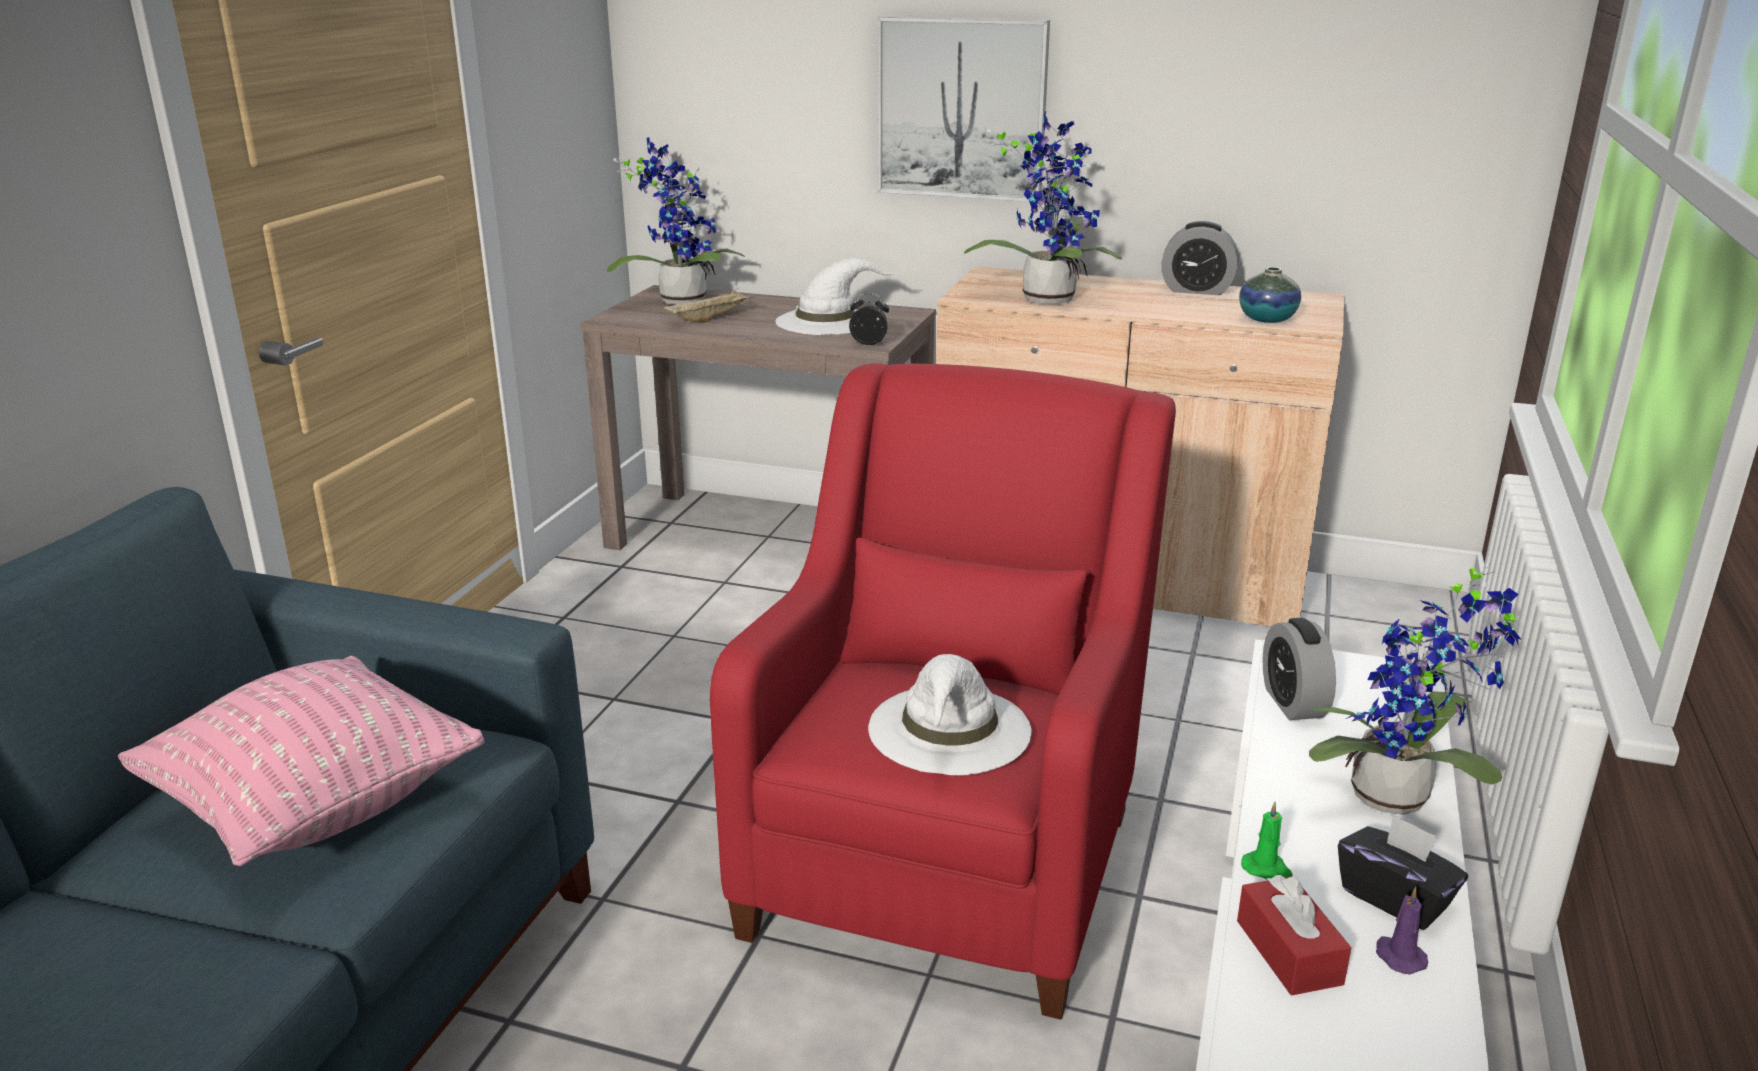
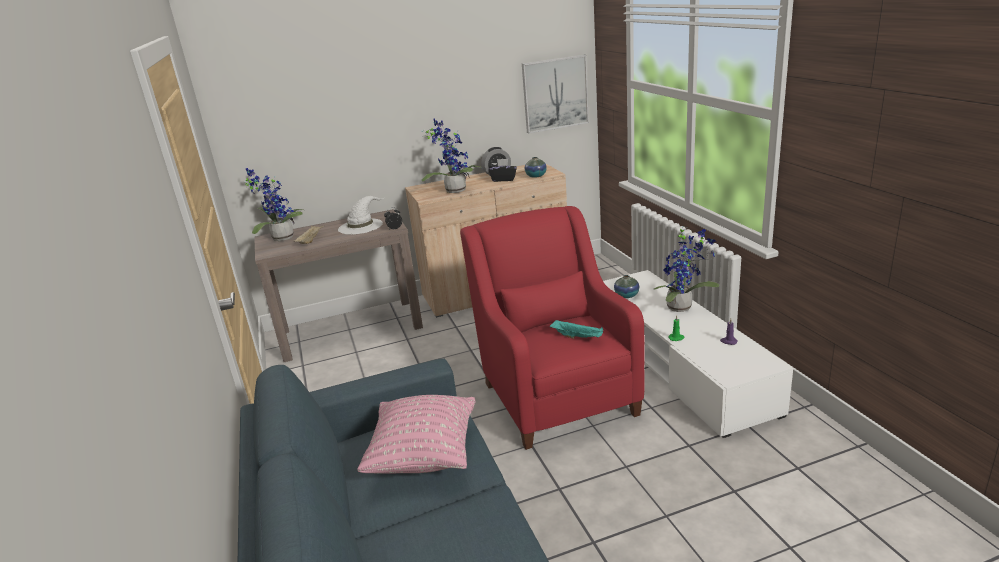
camera: 35 degrees left, 0 degrees up
white hat [868,654,1032,775] -> turquoise tray [550,320,604,339]
picture [877,16,1050,202] -> picture moved to [522,55,589,133]
red tissue box [1237,875,1351,996] -> none
alarm clock [1263,618,1336,720] -> vase [614,275,639,298]
black tissue box [1338,815,1468,930] -> black tissue box moved to [489,159,517,182]

